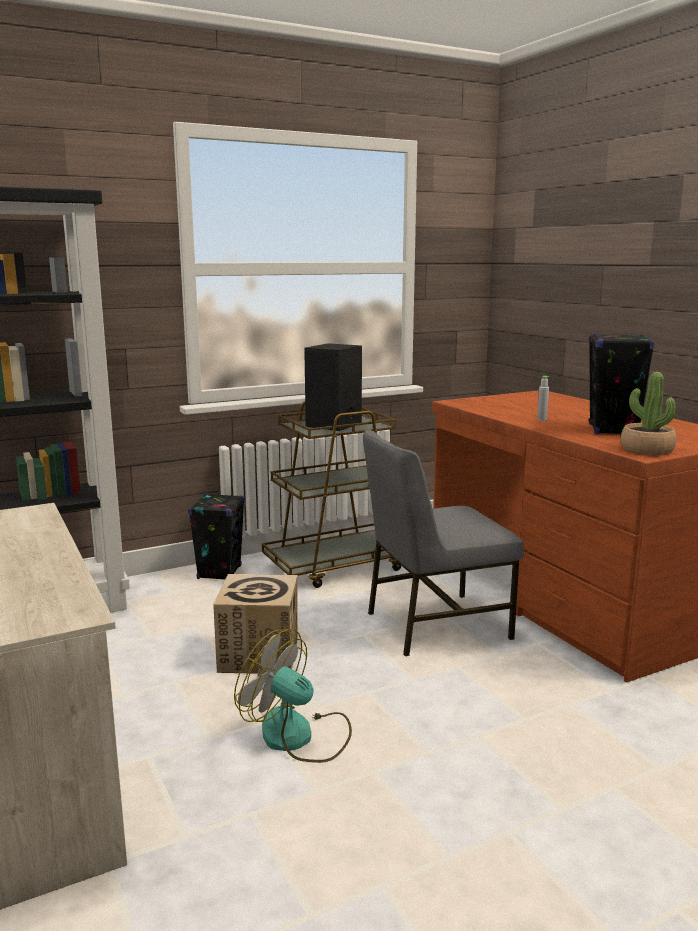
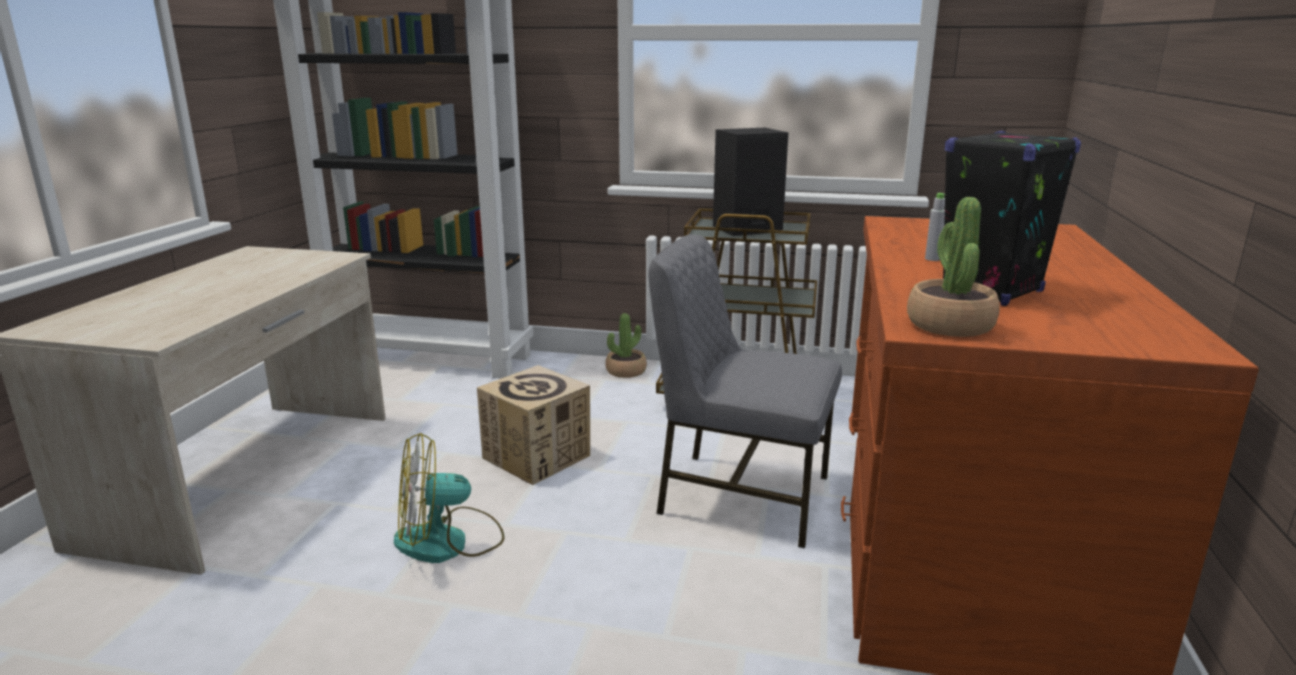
camera: 40 degrees right, 5 degrees up
black speaker [188,493,245,579] -> potted plant [605,313,647,378]
fan [234,629,352,763] -> fan turned 90 degrees counterclockwise [394,433,505,563]

